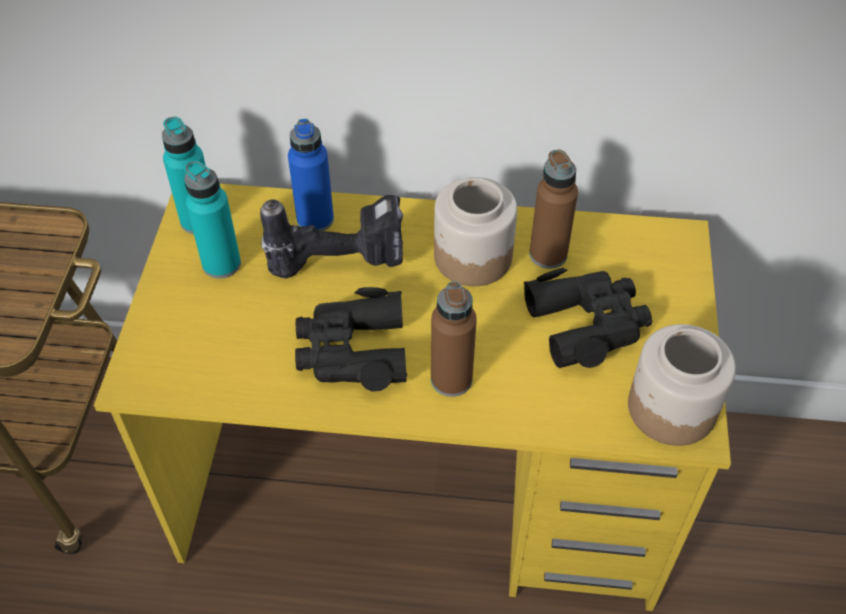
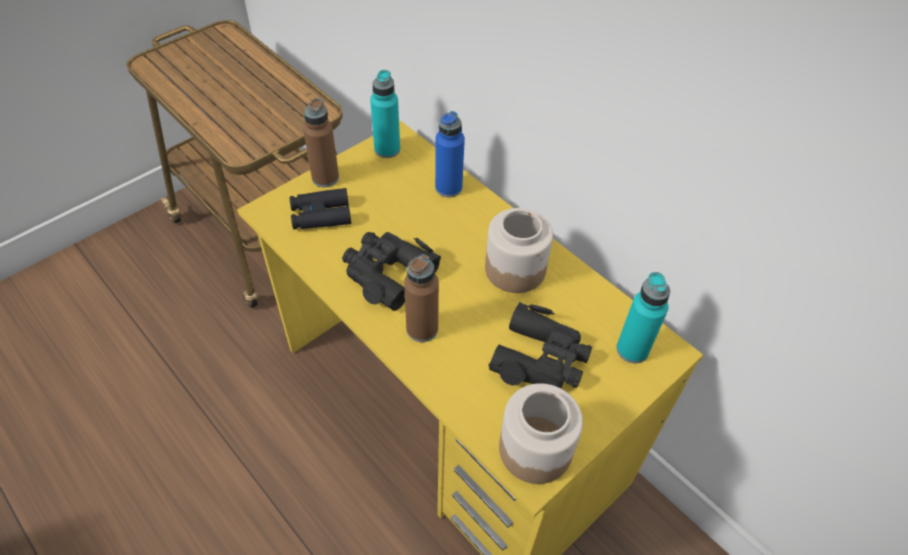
camera: 40 degrees right, 0 degrees up
turquoise bottle [184,161,241,279] -> turquoise bottle moved to [616,272,670,363]
power drill [260,195,403,278] -> none
brown bottle [529,150,578,269] -> brown bottle moved to [303,98,339,187]
none -> black binoculars [290,188,351,229]

